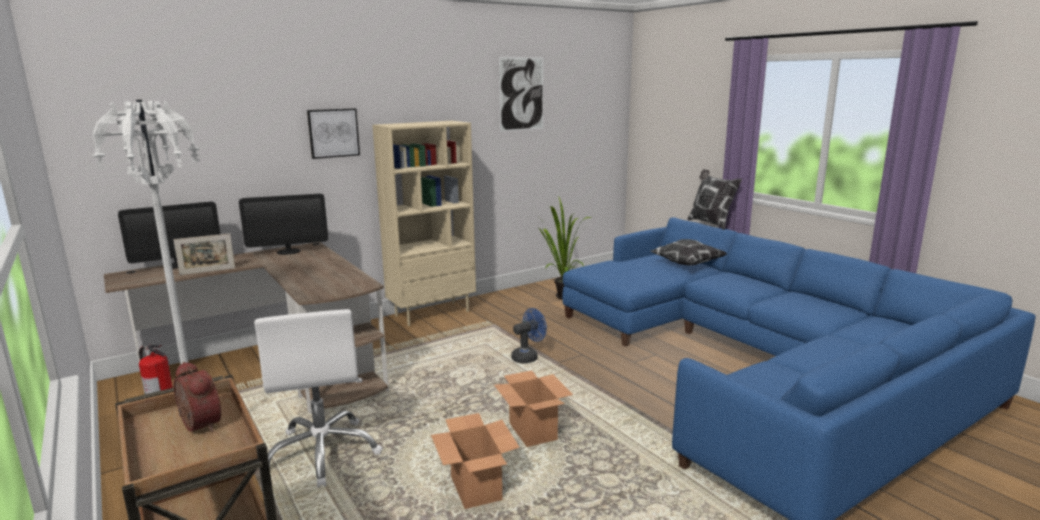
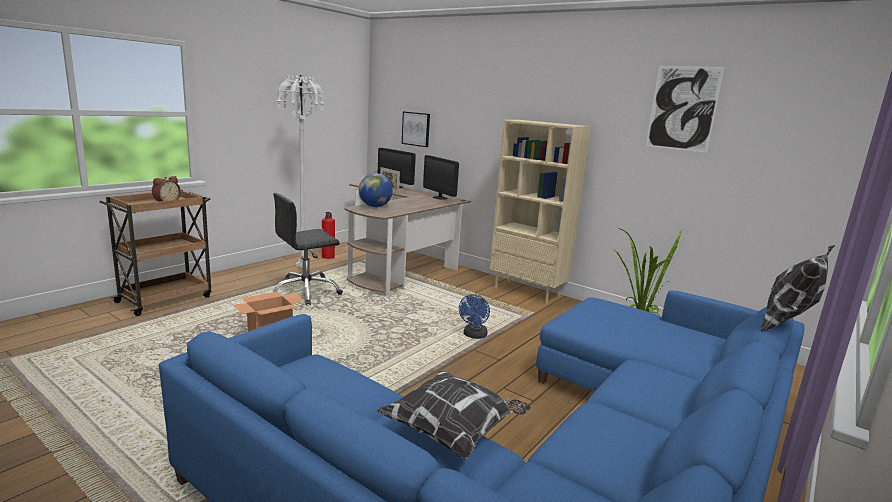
camera: 70 degrees right, 0 degrees up
white office chair [254,309,382,488] -> black office chair [273,193,343,305]
picture [307,108,360,159] -> picture moved to [402,111,430,147]
cardboard box [494,370,573,447] -> none
blue fan [511,308,547,363] -> blue fan turned 75 degrees clockwise [459,294,490,339]
pillow [651,239,727,266] -> pillow moved to [376,371,531,459]
none -> globe [359,173,393,207]

